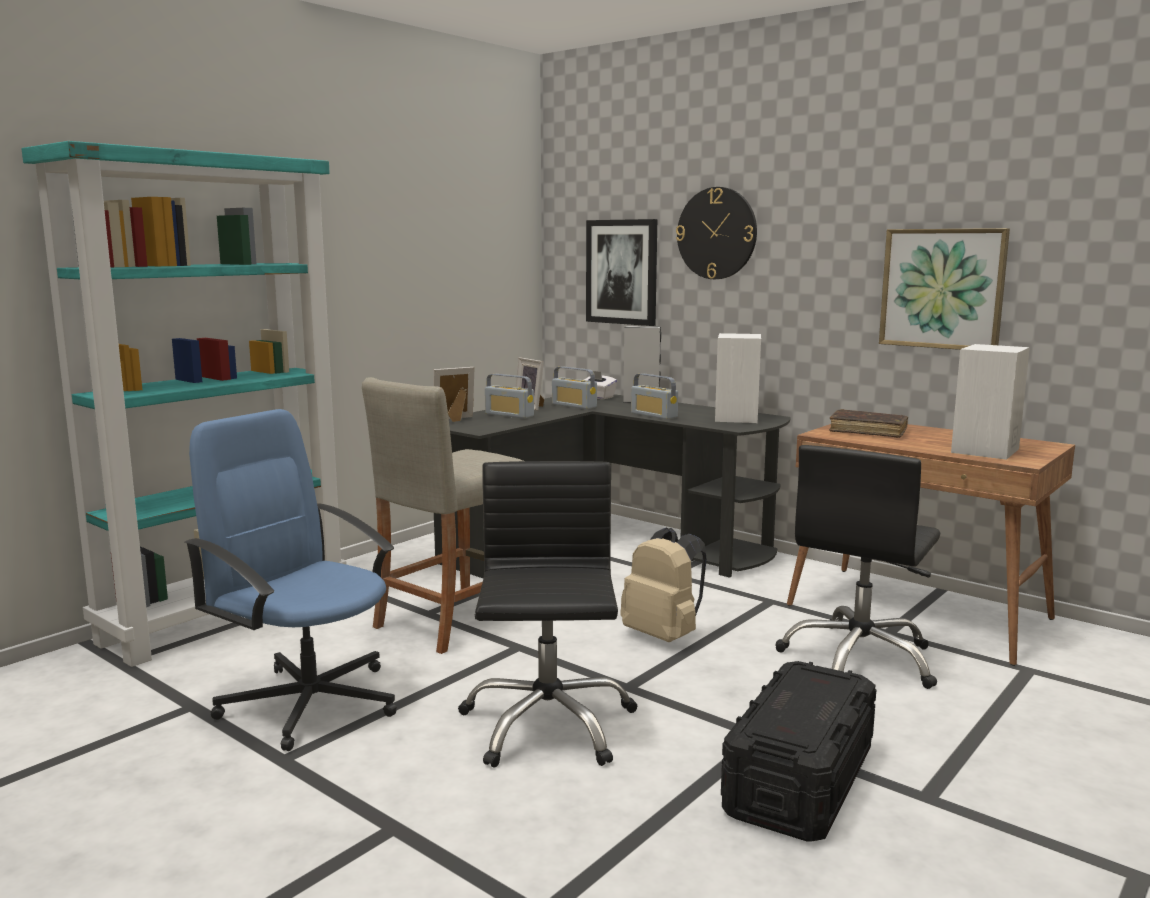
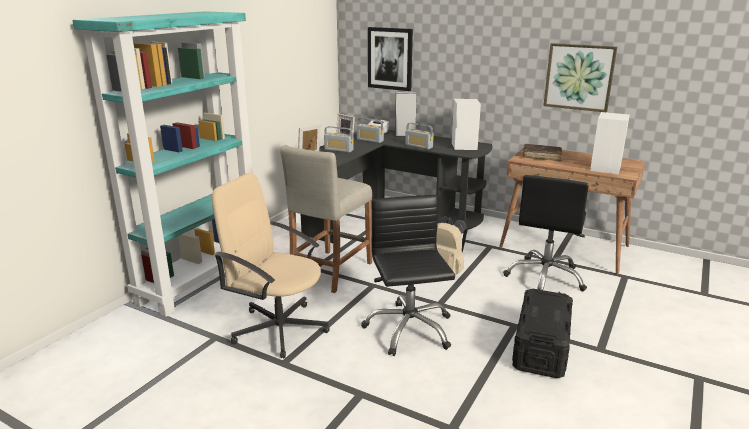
camera: 10 degrees left, 10 degrees up
blue office chair [184,409,397,751] -> beige office chair [212,173,330,358]
wall clock [676,187,757,279] -> none

